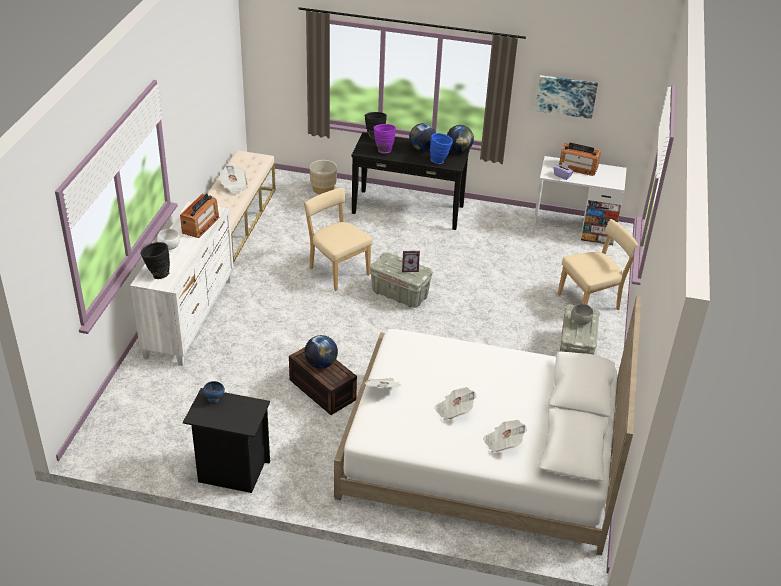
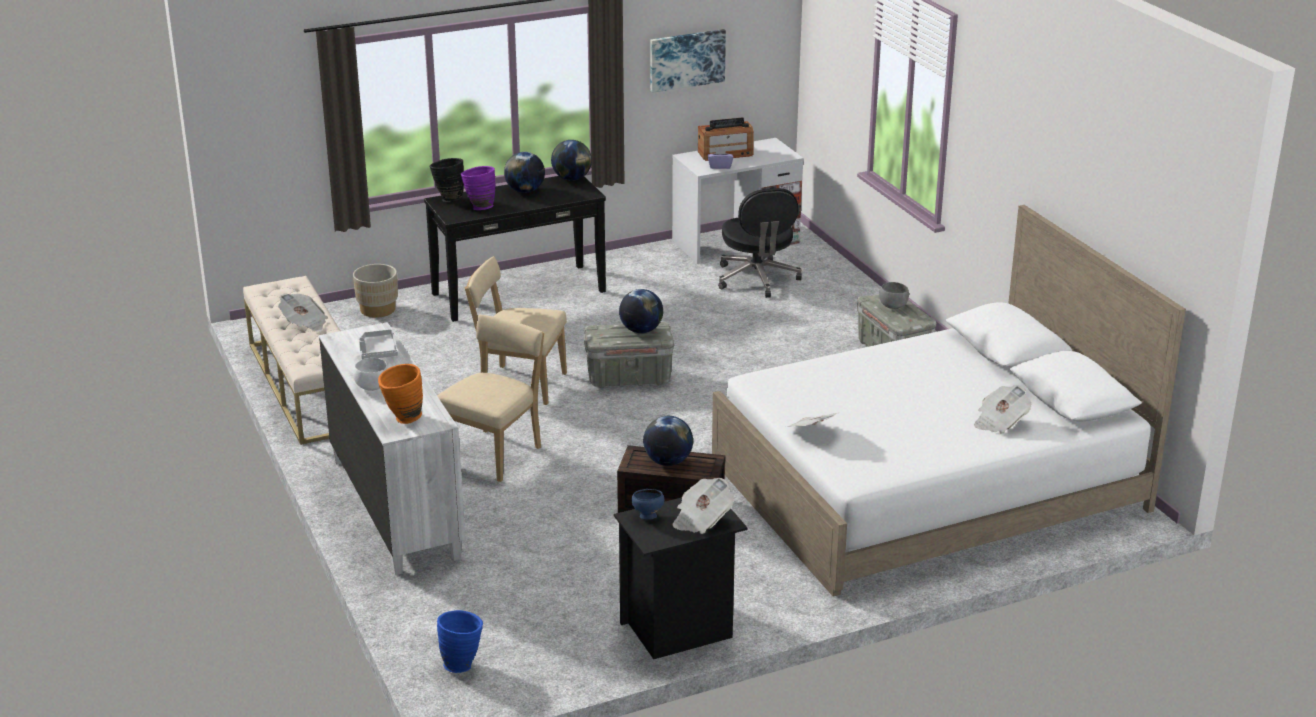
camera: 35 degrees left, 10 degrees down
black vase [140,242,170,279] -> orange vase [378,364,423,424]
radio [180,193,220,238] -> grey tray [359,329,398,359]
picture frame [402,251,420,272] -> globe [619,289,663,333]
blue vase [430,133,453,164] -> blue vase moved to [437,610,483,673]
newspaper [435,387,477,421] -> newspaper moved to [673,478,734,534]
beige chair [558,219,639,310] -> beige chair moved to [437,315,544,482]
none -> black office chair [718,188,802,298]

